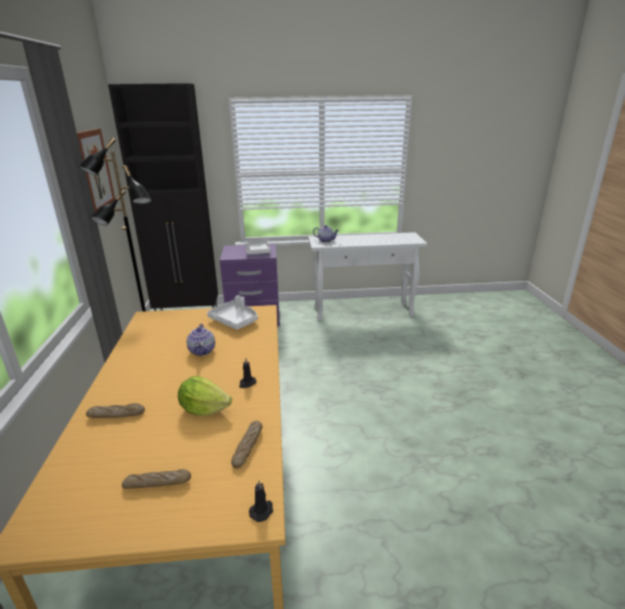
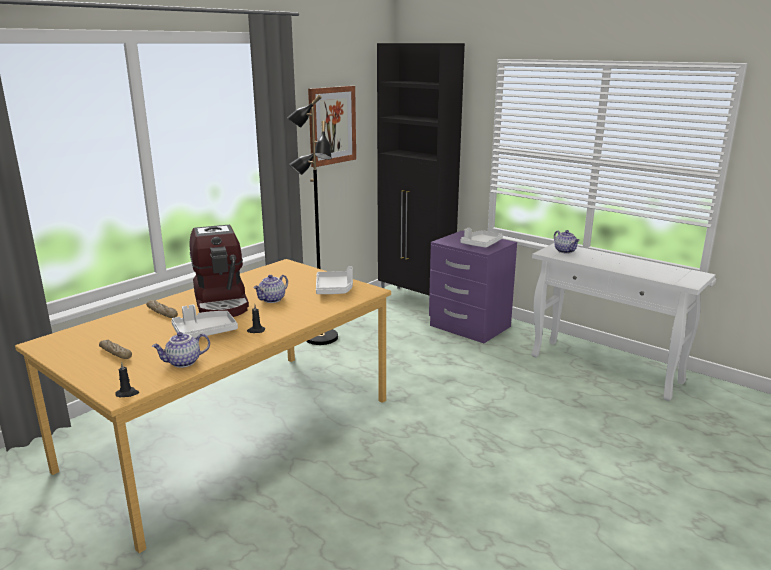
camera: 45 degrees right, 5 degrees down
lettuce [178,376,232,416] -> white tray [171,304,238,338]
bread [231,421,262,469] -> teapot [151,332,210,368]
none -> coffee machine [190,225,249,317]

